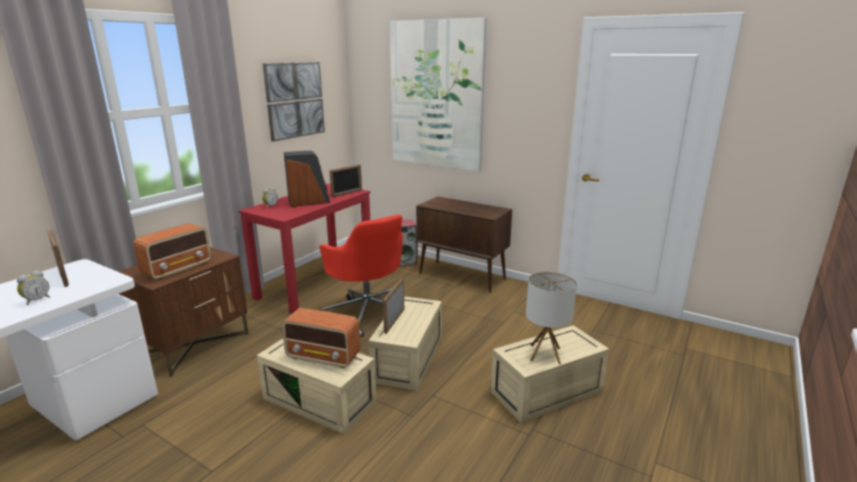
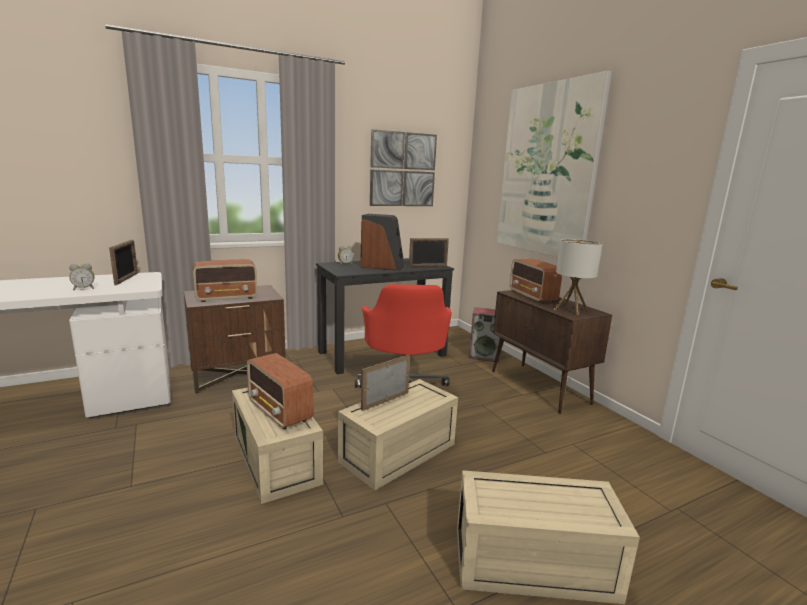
camera: 30 degrees right, 5 degrees down
red desk [239,184,371,314] -> black desk [316,258,454,375]
table lamp [526,271,577,364] -> table lamp moved to [554,239,603,316]
none -> radio [510,259,562,303]

